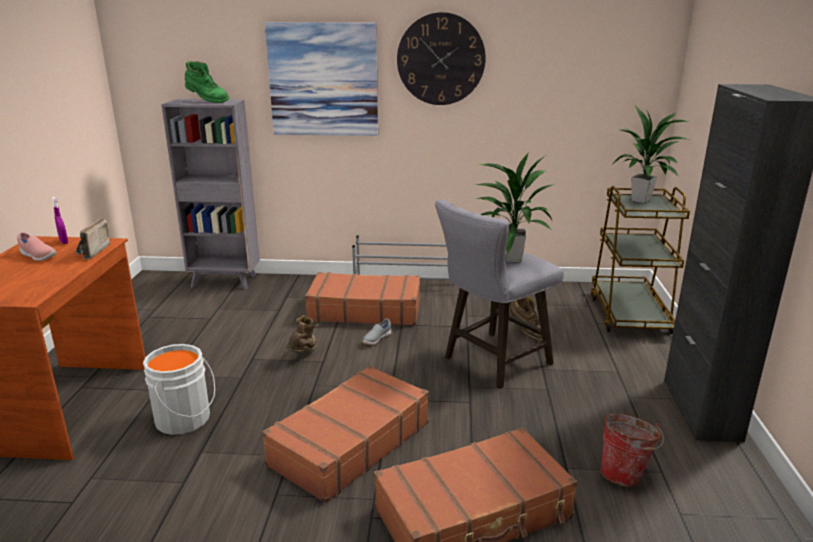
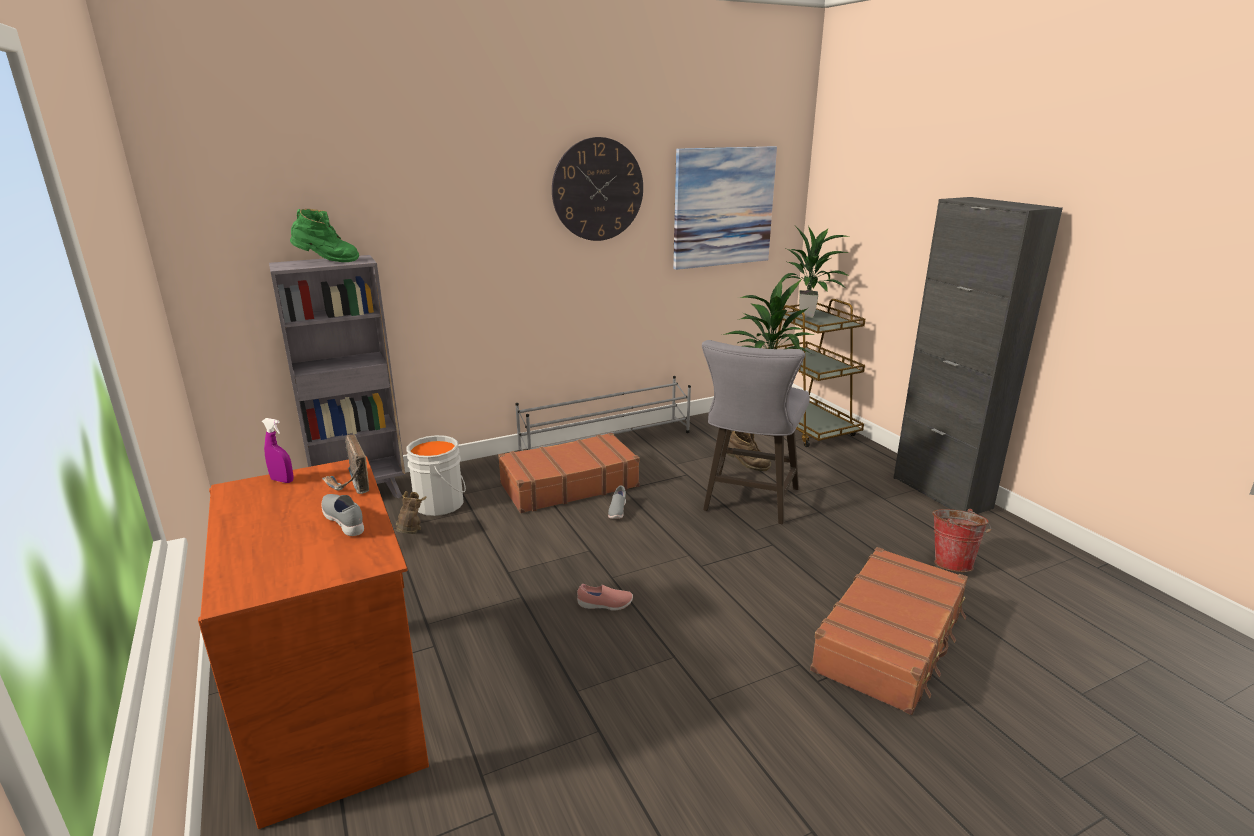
camera: 30 degrees left, 0 degrees up
pink shoe [17,232,56,261] -> pink shoe moved to [577,584,633,611]
grey bucket [143,344,215,435] -> grey bucket moved to [407,435,466,516]
brown suitcase [262,365,429,503] -> none
picture [265,22,378,136] -> picture moved to [673,146,777,270]
brown boot [286,316,320,353] -> brown boot moved to [396,491,427,534]
none -> grey shoe [321,494,364,536]

